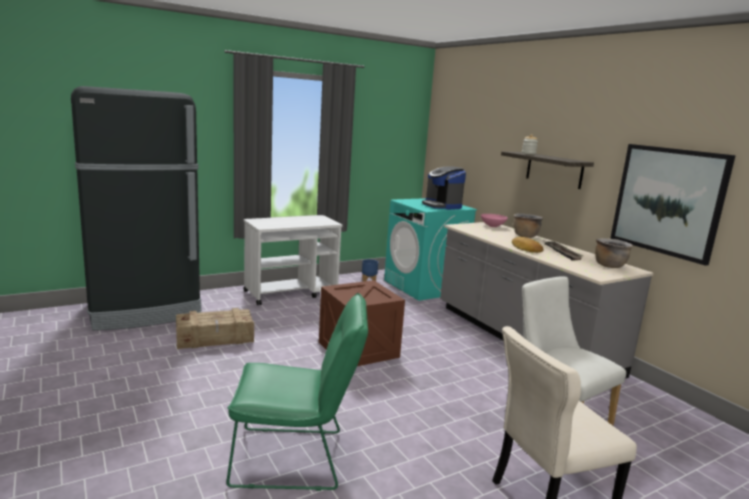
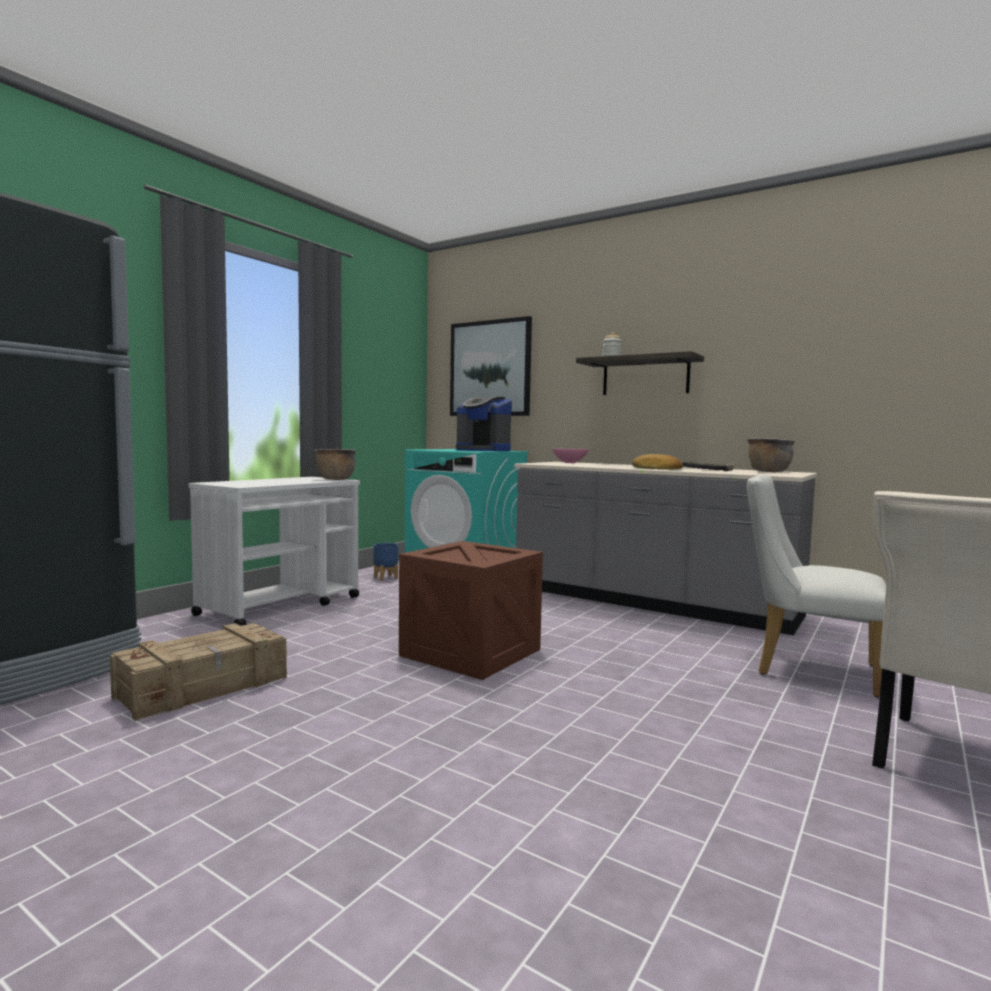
camera: 25 degrees left, 10 degrees down
green chair [226,293,368,491] -> none
brown cooking pot [514,213,543,238] -> brown cooking pot moved to [314,449,356,480]
picture [610,144,736,266] -> picture moved to [450,316,532,416]

